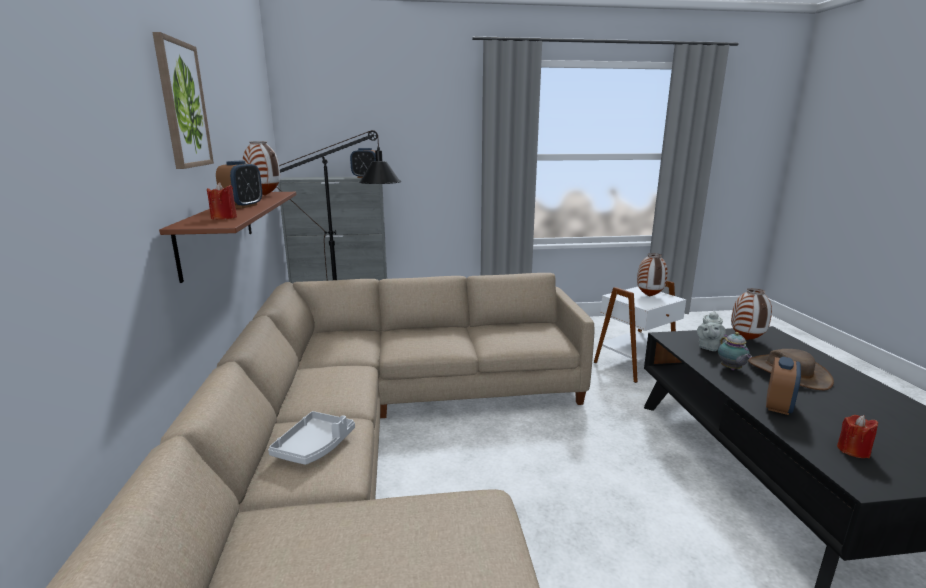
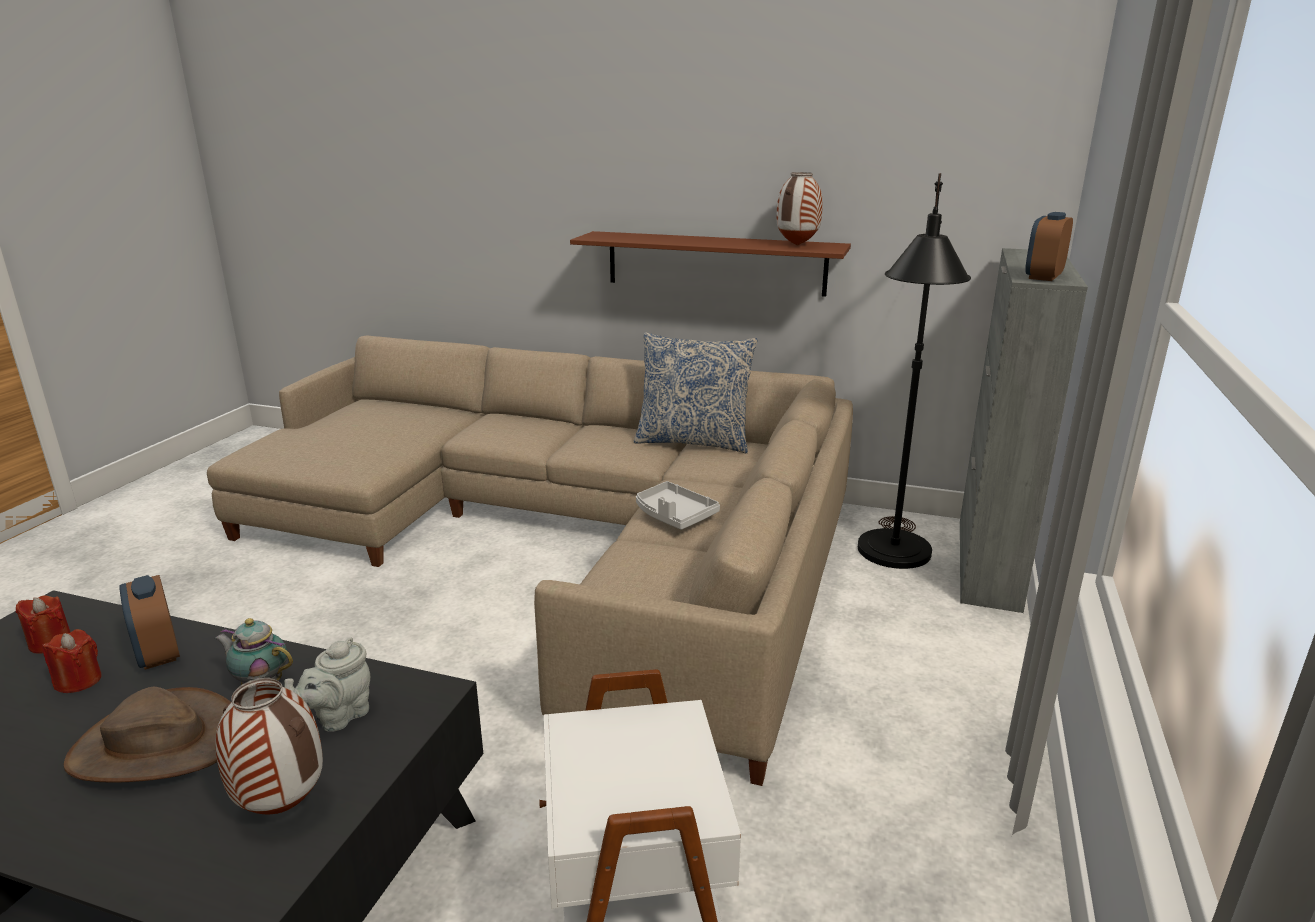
camera: 115 degrees right, 5 degrees up
picture [152,32,214,169] -> none
red candle [207,183,237,220] -> red candle moved to [42,629,102,693]
alarm clock [216,161,262,208] -> none
grey tray [268,411,355,465] -> grey tray moved to [636,481,720,530]
vase [637,253,668,297] -> none
grey teapot [697,311,726,351] -> grey teapot turned 105 degrees counterclockwise [284,637,370,732]
none -> pillow [634,332,757,453]

